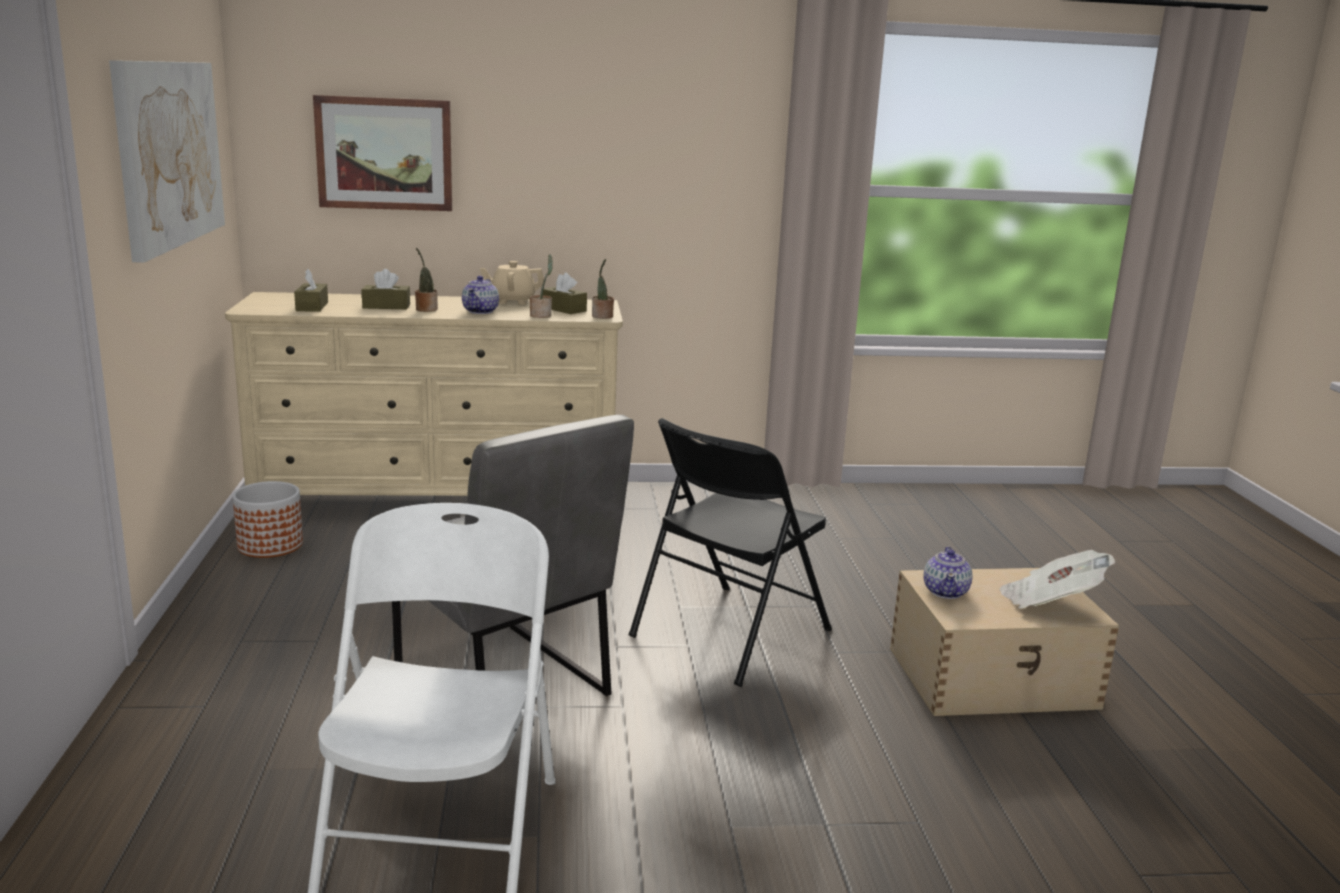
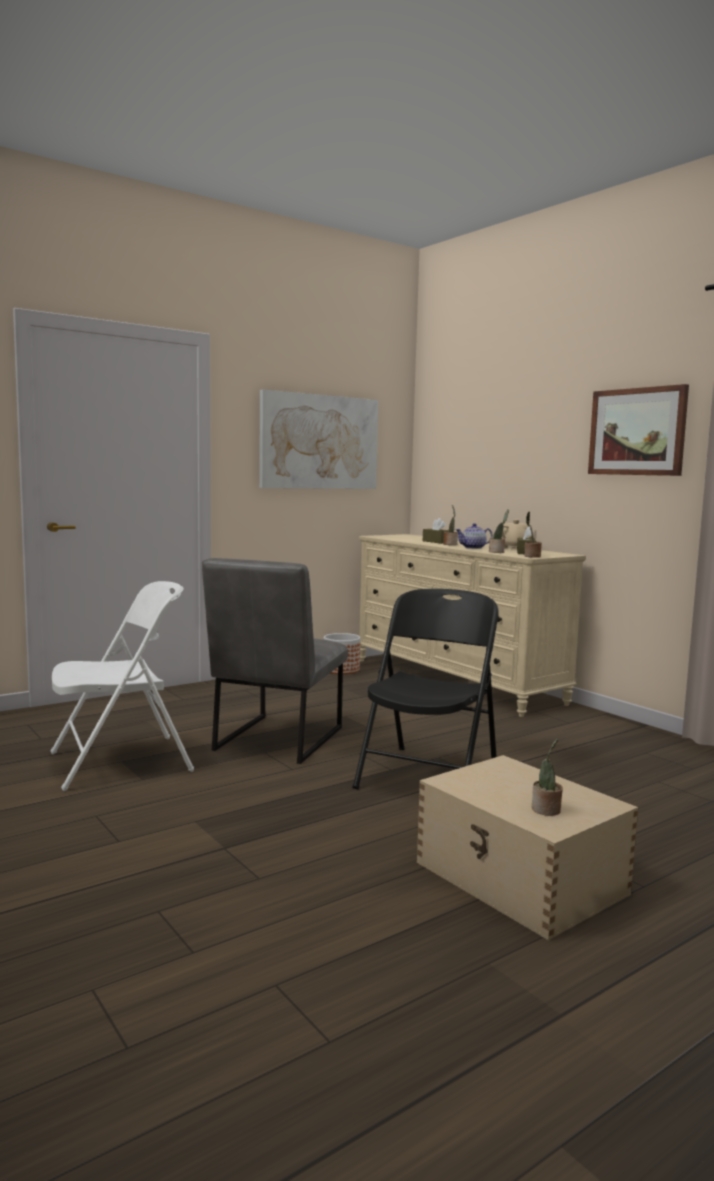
camera: 60 degrees right, 10 degrees down
brown tissue box [294,269,328,312] -> none
picture [313,95,452,211] -> picture moved to [588,384,689,476]
black chair [629,418,832,687] -> black chair turned 105 degrees clockwise [352,589,499,789]
teapot [924,547,973,599] -> none
newspaper [999,550,1115,609] -> potted plant [532,739,563,816]

